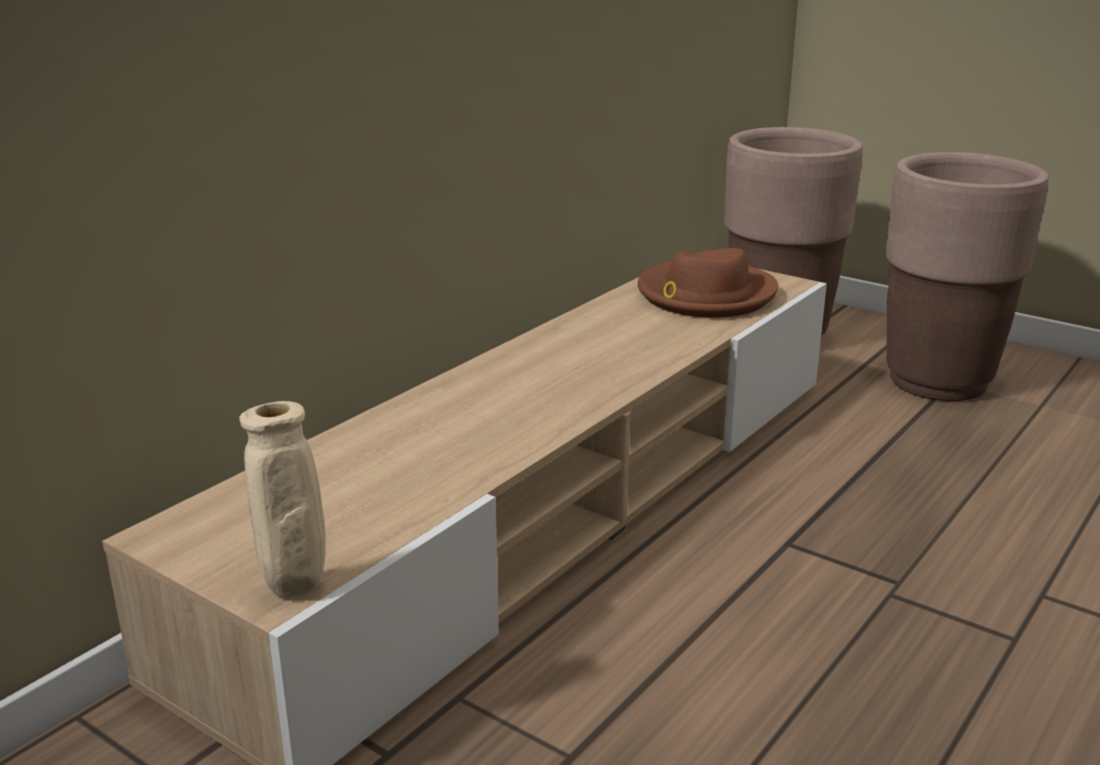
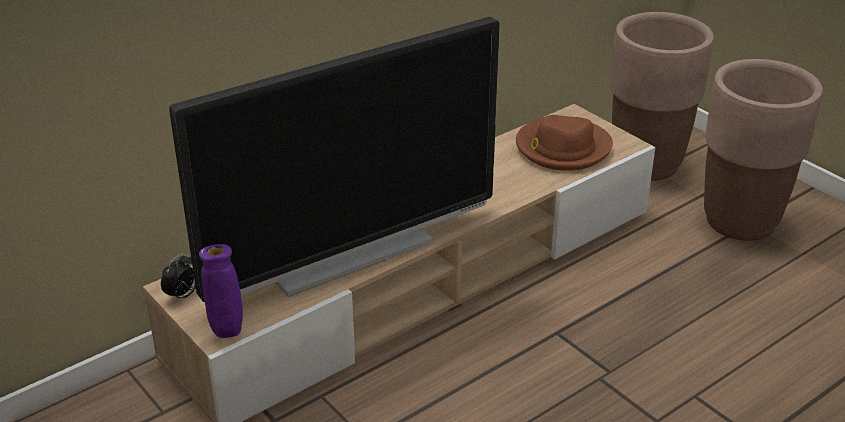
camera: 15 degrees right, 10 degrees up
beige vase [239,401,326,597] -> purple vase [199,244,243,338]
none -> alarm clock [161,253,196,302]
none -> television [169,17,500,302]

